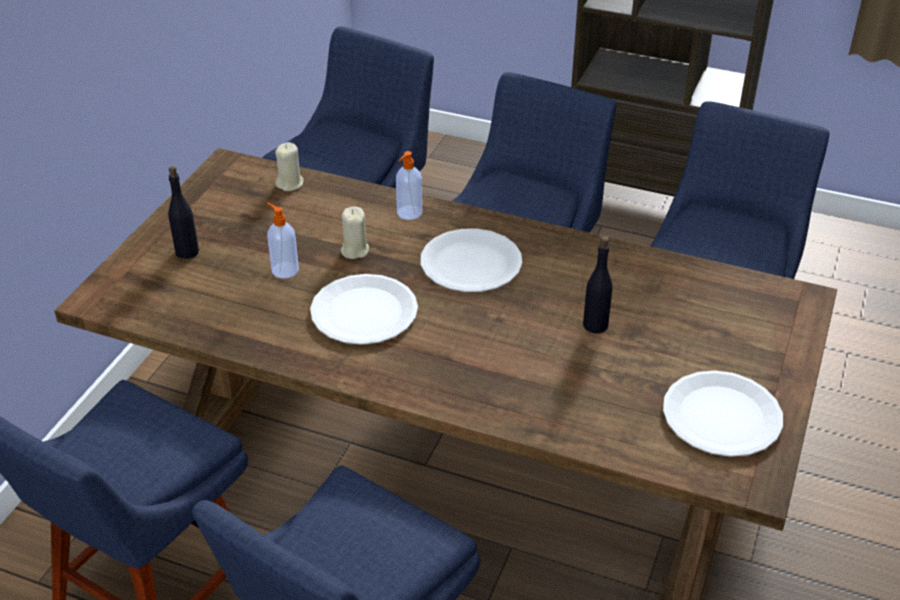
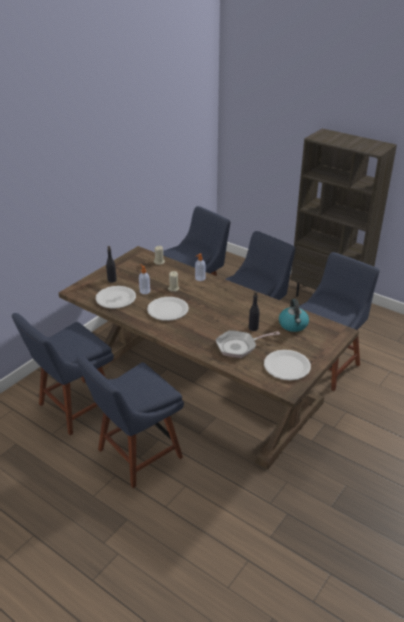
camera: 15 degrees right, 5 degrees down
white plate [421,228,522,292] -> white plate moved to [96,286,136,309]
none -> frying pan [216,330,280,358]
none -> kettle [279,299,309,332]

